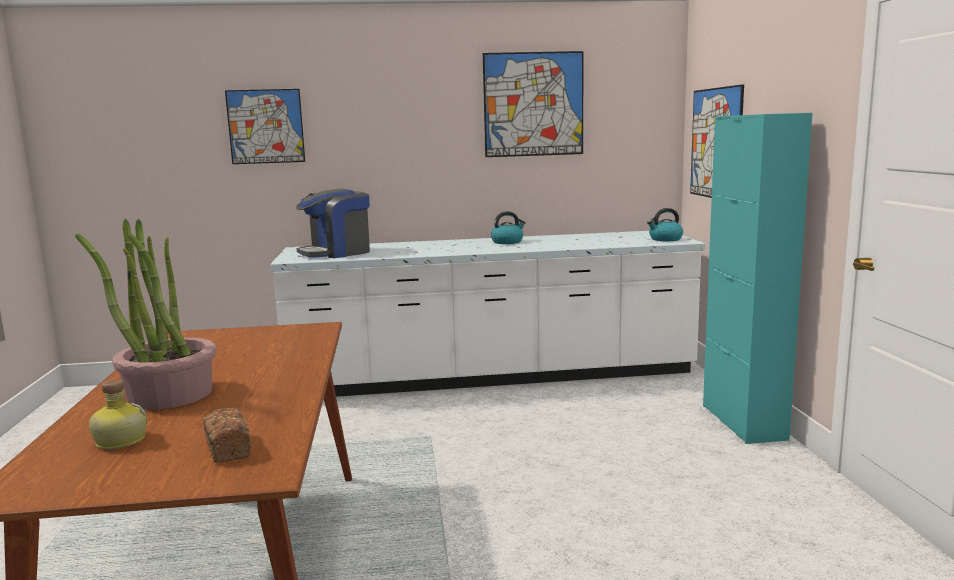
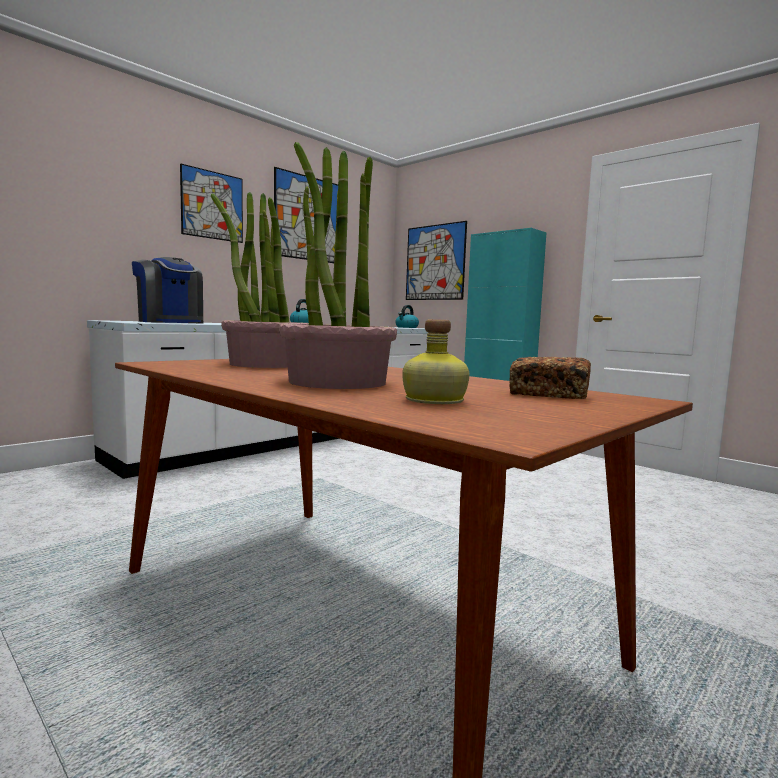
camera: 40 degrees left, 5 degrees down
picture [225,89,305,164] -> picture moved to [180,163,243,243]
coffee machine [296,189,370,258] -> coffee machine turned 60 degrees counterclockwise [132,257,203,323]
none -> potted plant [211,192,309,368]

